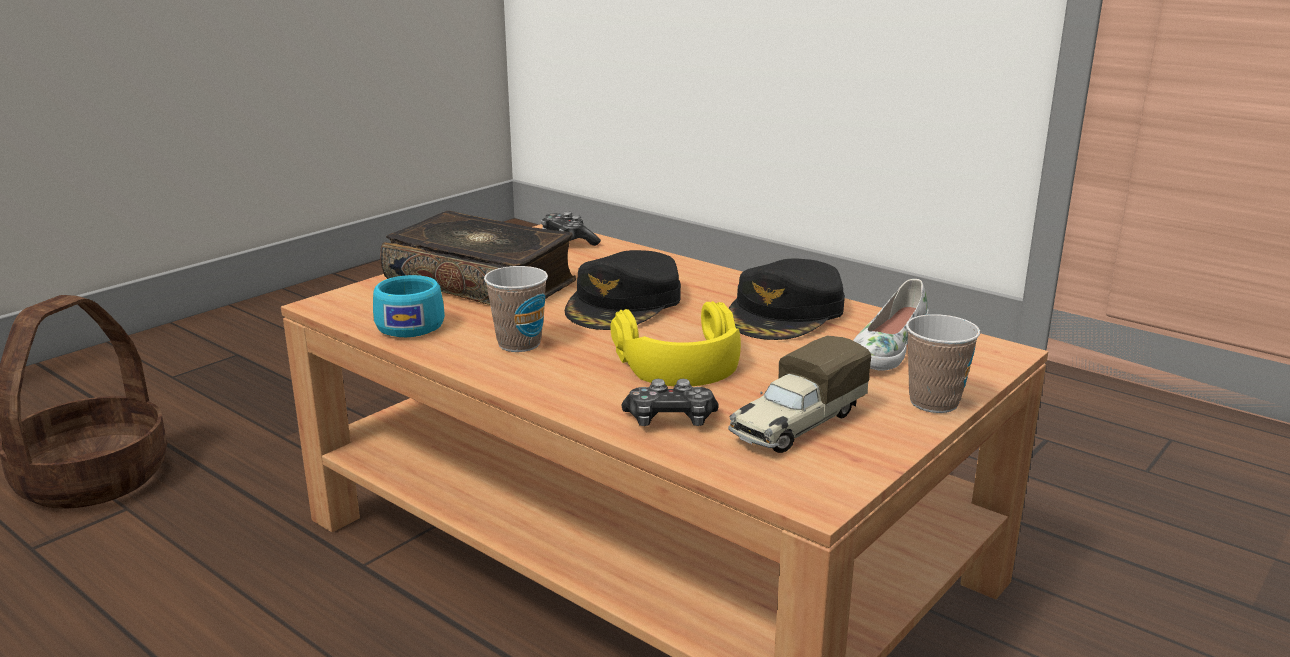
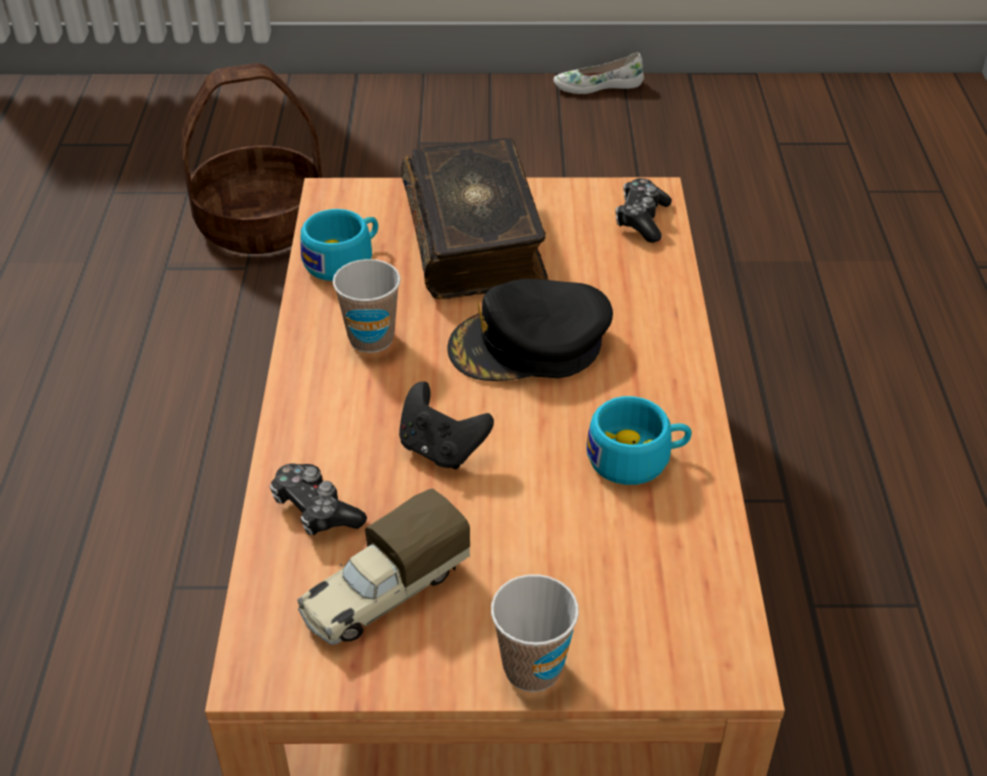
camera: 50 degrees right, 20 degrees up
yellow headphones [611,301,741,386] -> black game controller [399,382,494,469]
toy truck [728,335,871,453] -> toy truck turned 45 degrees counterclockwise [297,488,470,645]
black cap [729,259,845,340] -> turquoise cup [586,396,692,485]
white shoe [853,279,929,371] -> white shoe moved to [553,53,644,94]

